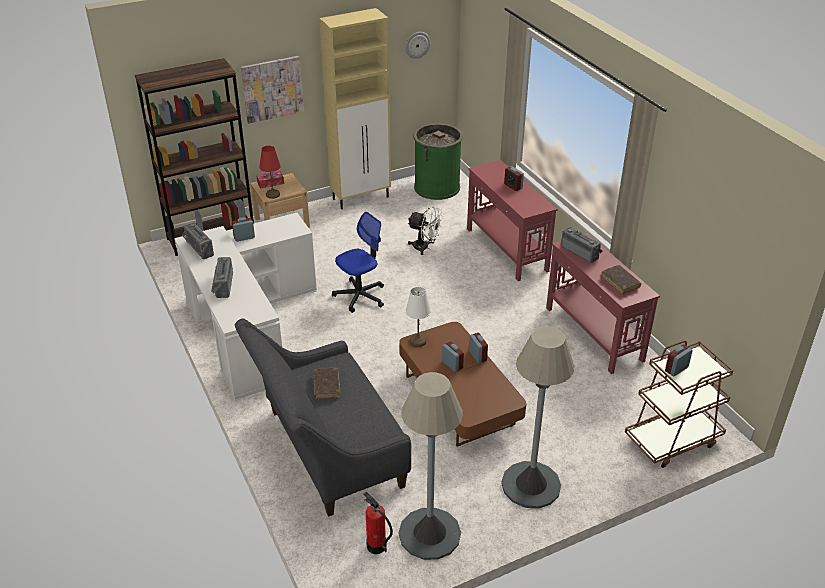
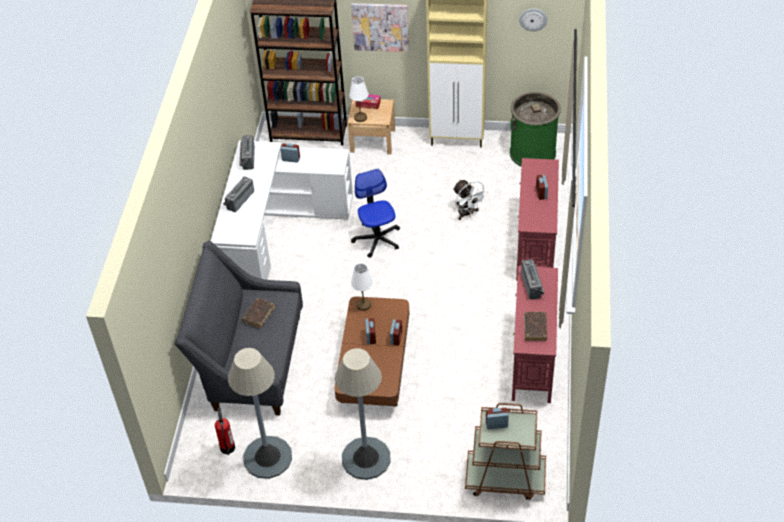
camera: 35 degrees right, 10 degrees up
red table lamp [259,146,281,199] -> white table lamp [349,76,368,122]
office chair [332,212,384,313] -> office chair turned 105 degrees counterclockwise [351,169,400,258]

